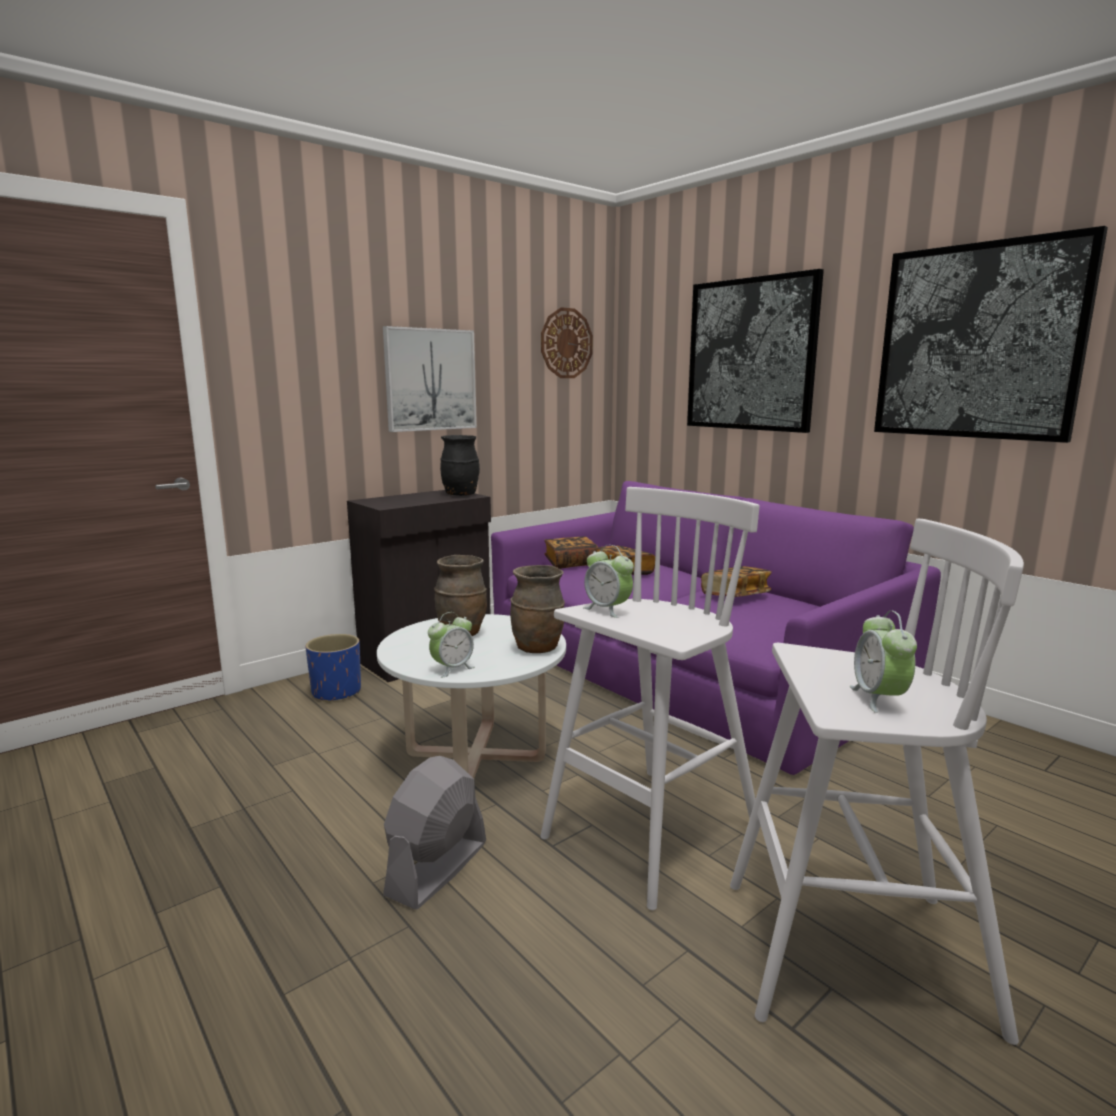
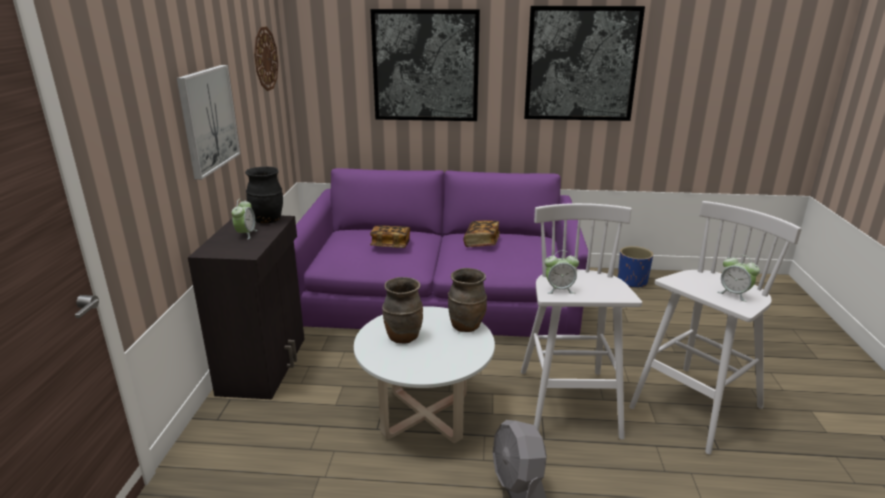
camera: 45 degrees left, 10 degrees up
blue planter [305,634,361,703] -> blue planter moved to [618,246,653,287]
alarm clock [428,612,475,678] -> alarm clock moved to [232,199,257,240]
book [544,536,598,569] -> none

